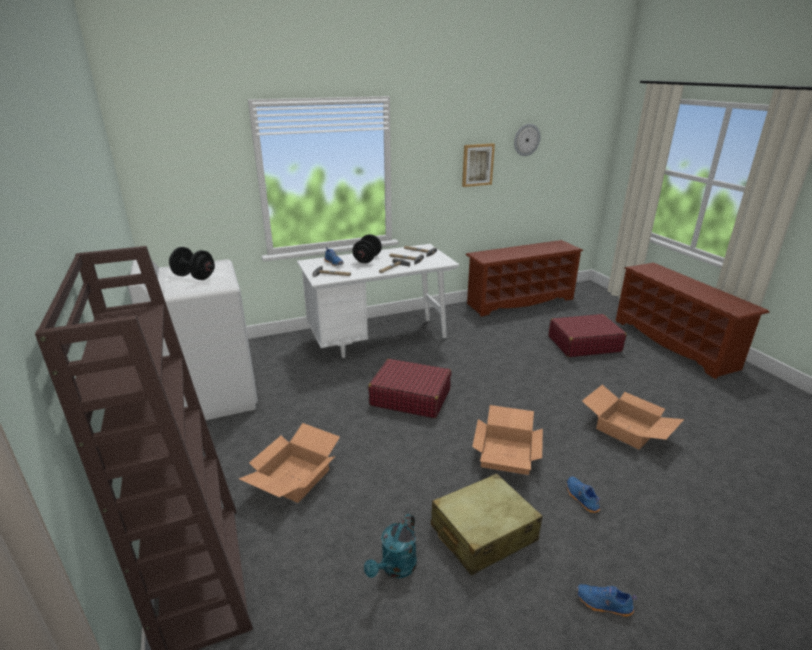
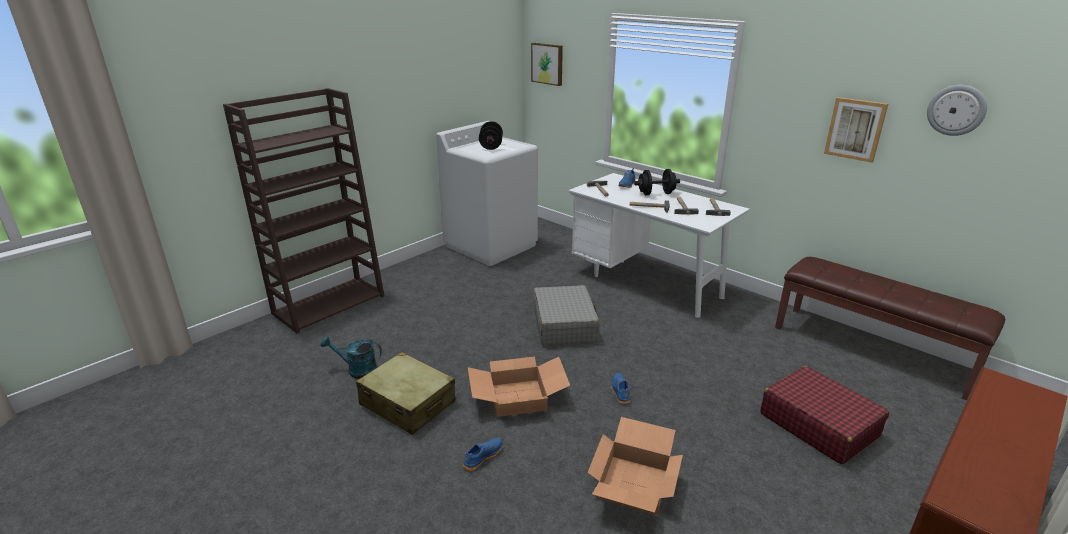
camera: 65 degrees right, 0 degrees up
cardboard box [239,423,340,503] -> none
red suitcase [368,359,452,418] -> grey suitcase [533,285,599,345]
brown shoe rack [466,240,583,317] -> brown bench [775,257,1005,400]
blue shoe [577,584,637,617] -> blue shoe moved to [611,373,631,404]
none -> picture [531,43,563,86]

